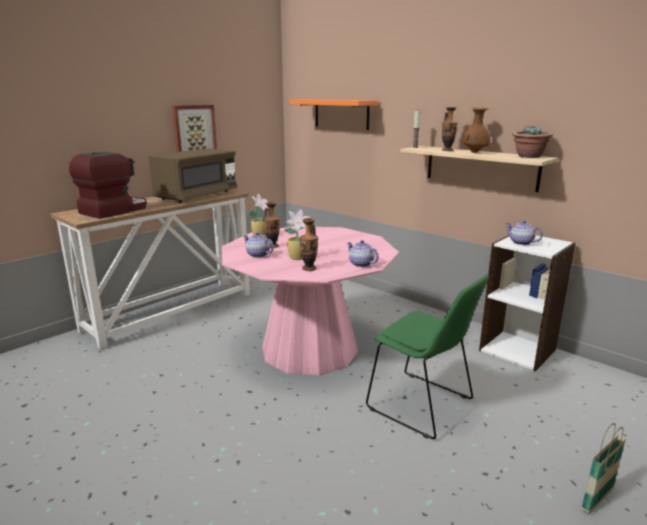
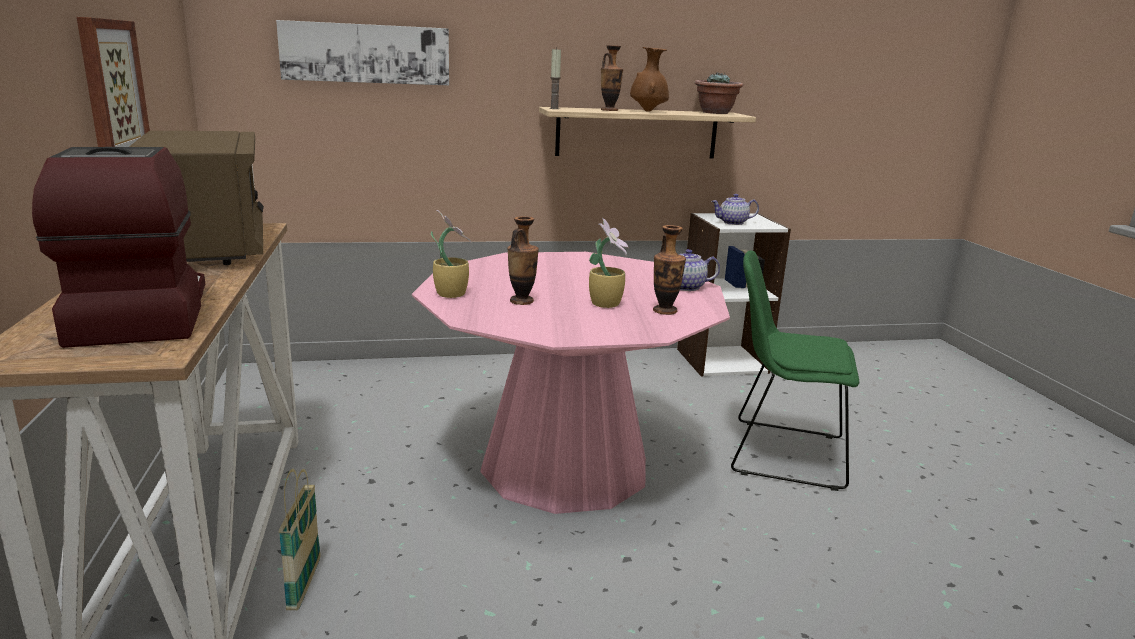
camera: 55 degrees left, 0 degrees up
teapot [243,232,274,258] -> none
orange shelf [289,99,378,130] -> picture [276,20,449,85]
green chair [366,274,489,439] -> green chair turned 150 degrees counterclockwise [731,251,859,491]
basket [581,423,626,514] -> basket moved to [279,469,321,610]

